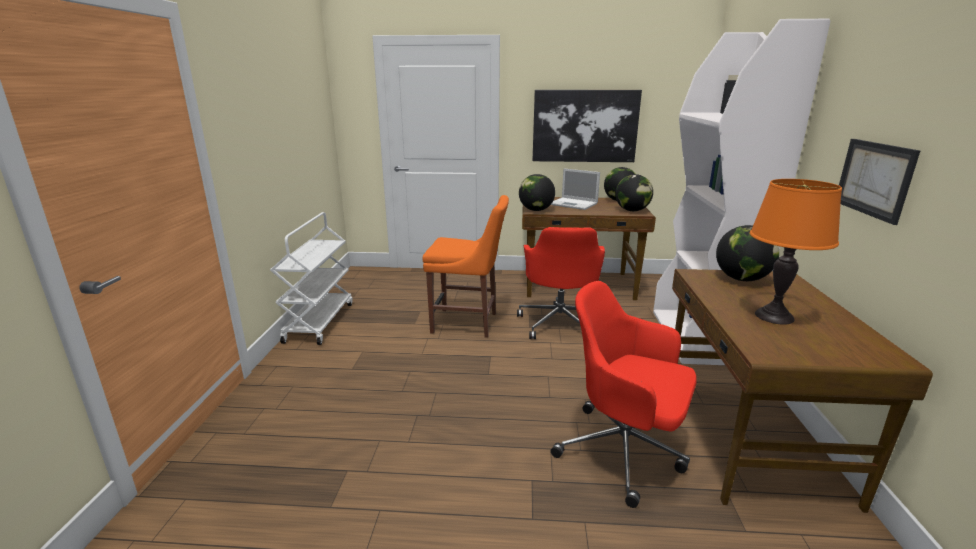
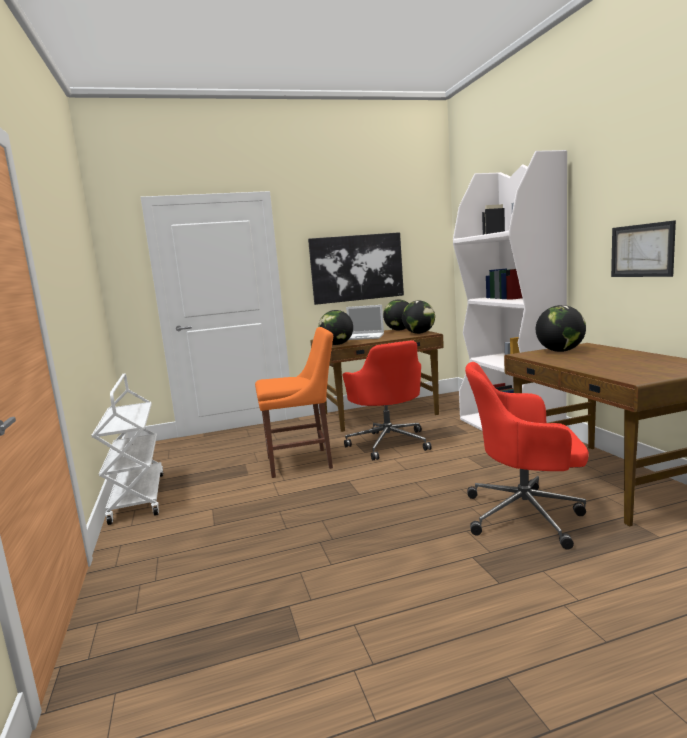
camera: 20 degrees left, 10 degrees down
orange table lamp [750,179,842,325] -> none

